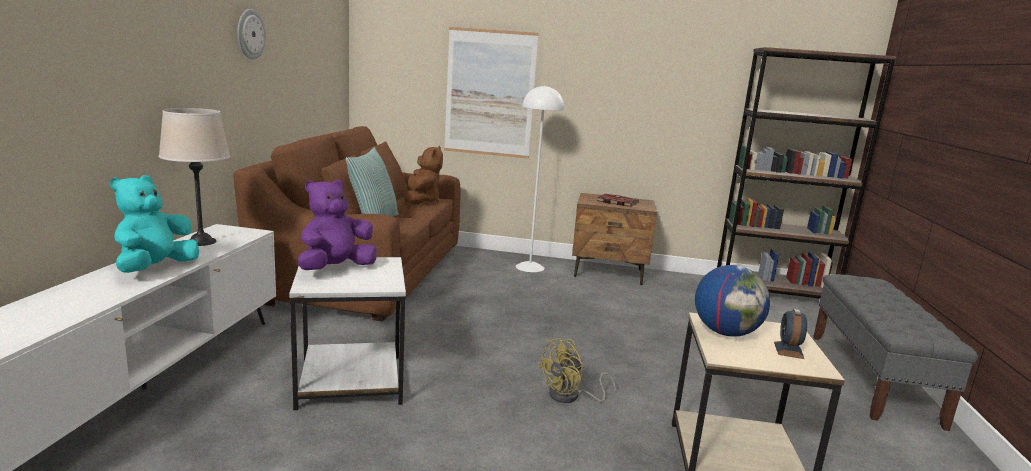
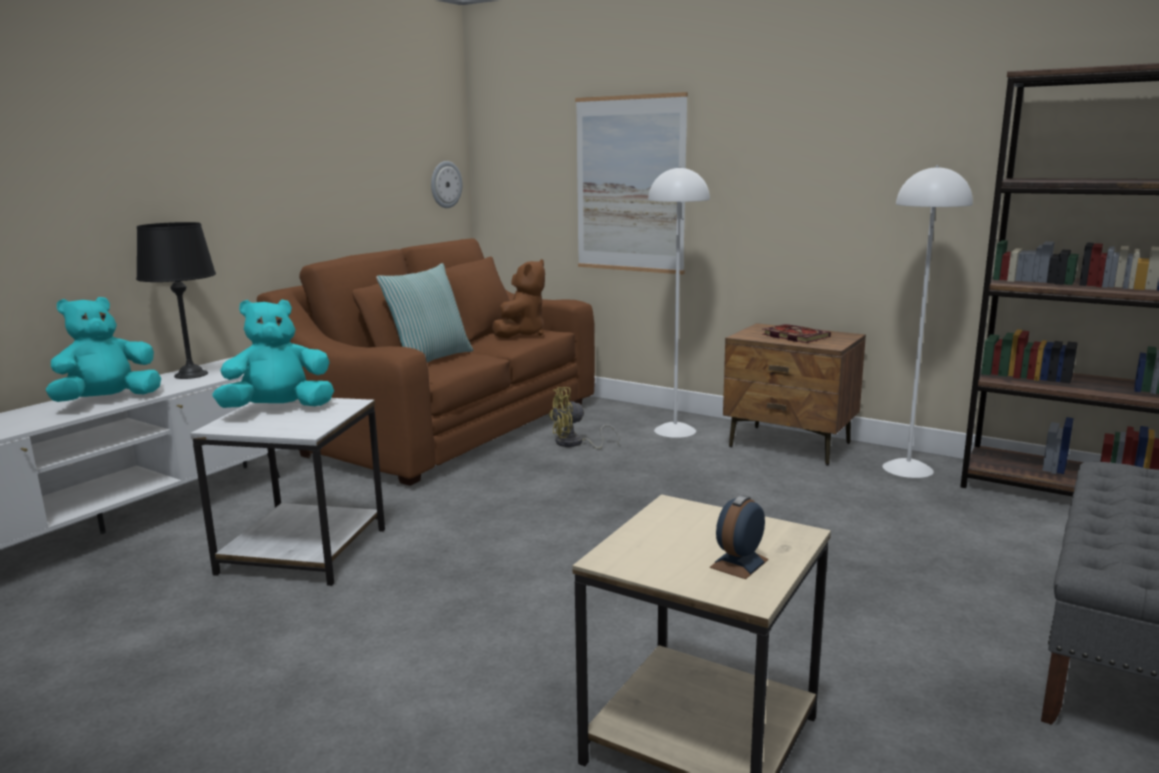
camera: 25 degrees right, 0 degrees up
beige table lamp [159,108,230,246] -> black table lamp [136,222,216,379]
wall clock [238,9,266,59] -> wall clock moved to [431,161,462,208]
purple plush toy [298,180,377,270] -> turquoise plush toy [212,299,334,408]
yellow fan [537,339,616,403] -> yellow fan moved to [549,387,619,449]
globe [695,265,770,337] -> none
none -> white floor lamp [882,165,973,478]

